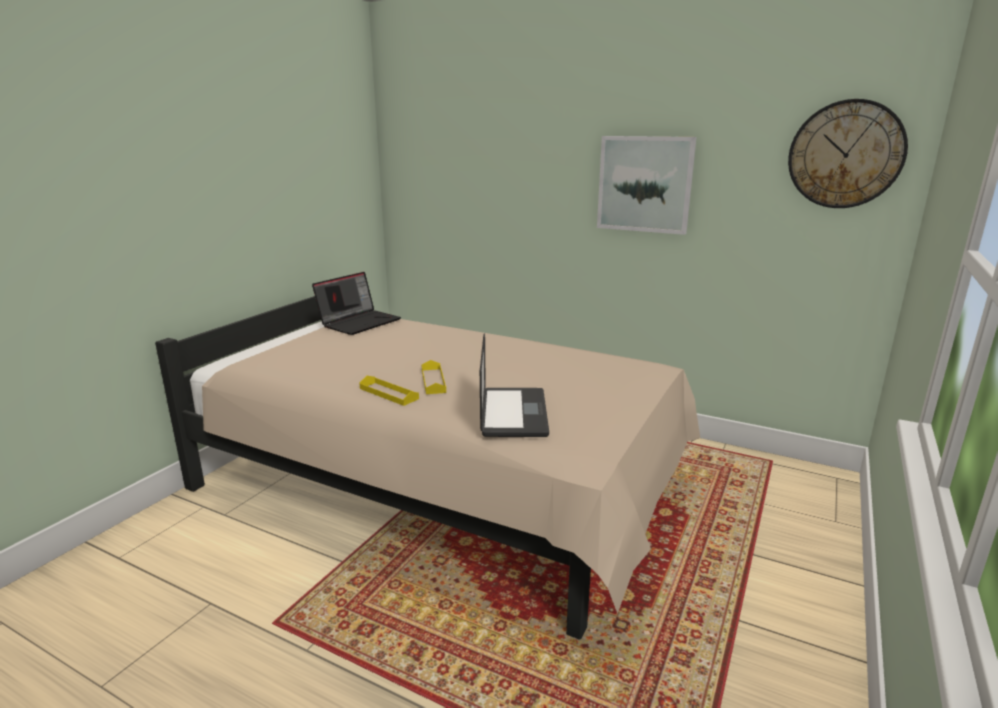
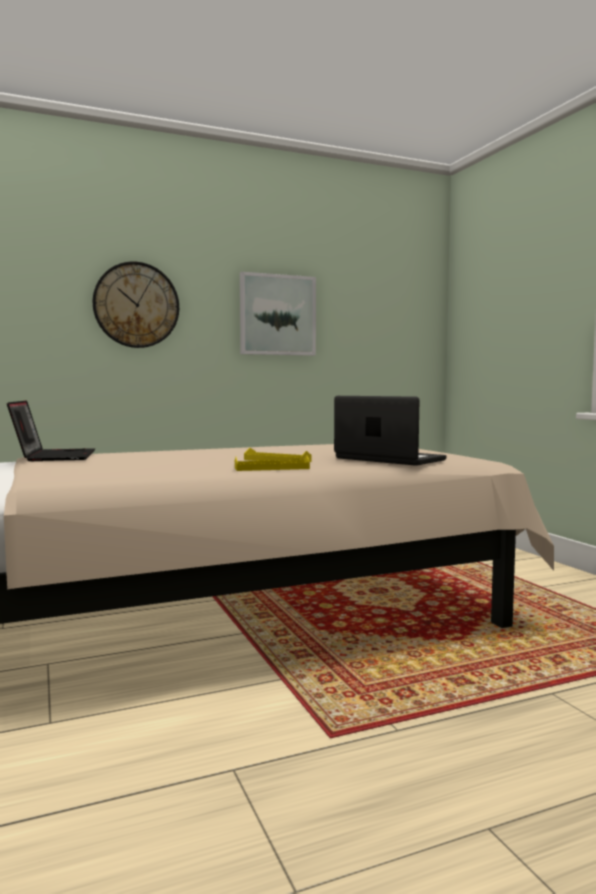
camera: 50 degrees left, 15 degrees down
wall clock [788,99,908,208] -> wall clock moved to [93,262,179,348]

